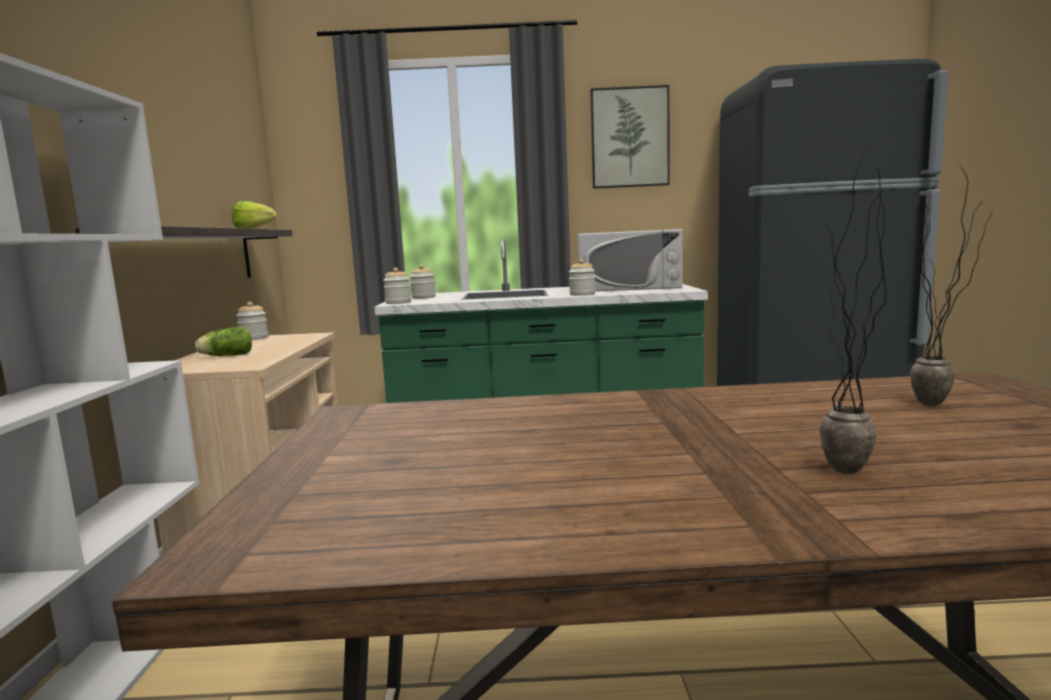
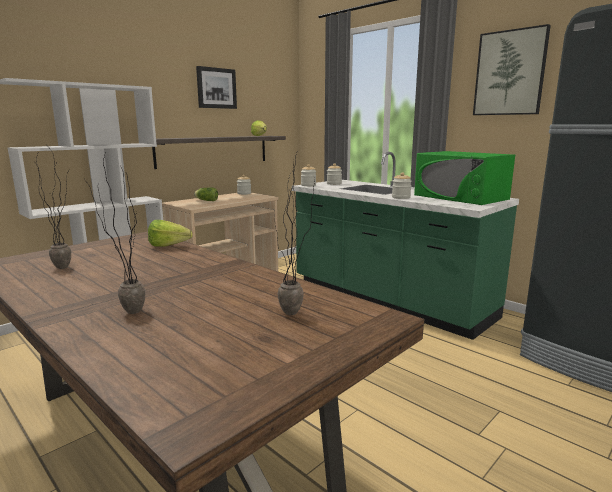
camera: 45 degrees right, 5 degrees up
white microwave [577,229,683,291] -> green microwave [414,151,515,205]
none -> potted plant [35,149,71,269]
none -> lettuce [148,220,193,247]
none -> picture [196,66,237,109]

